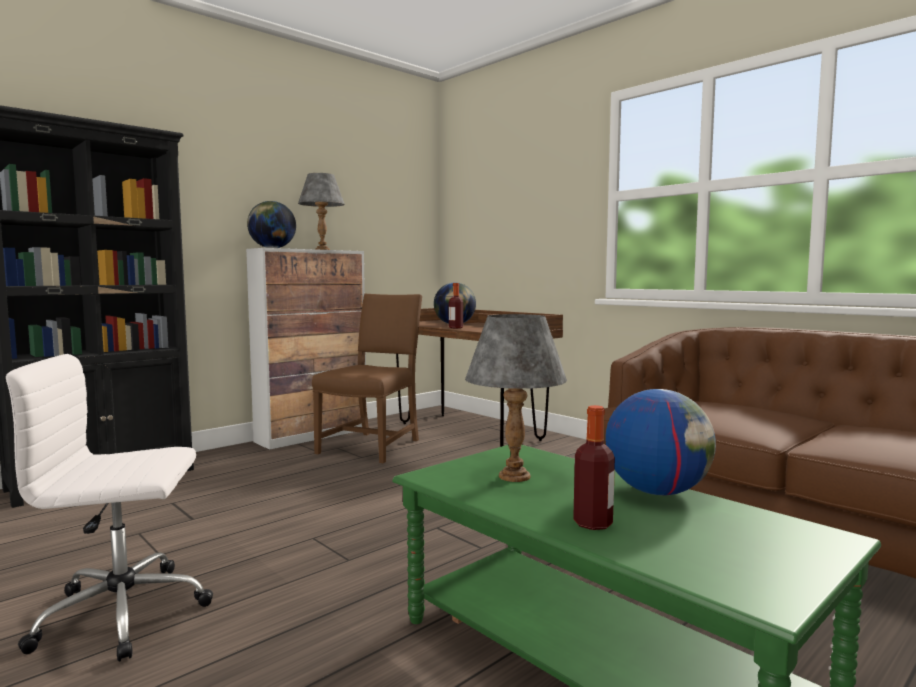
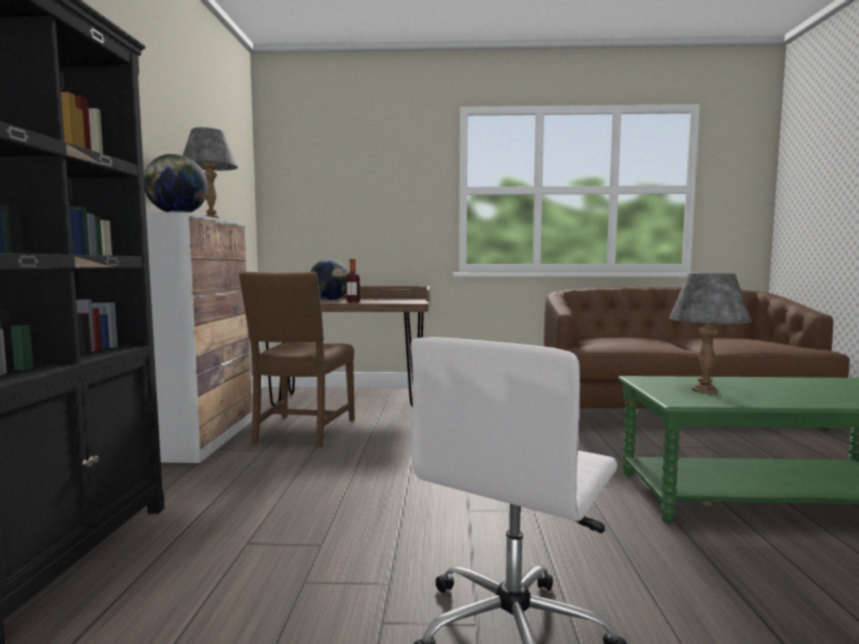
camera: 45 degrees left, 0 degrees up
brown chair [312,294,422,463] -> brown chair turned 150 degrees counterclockwise [239,272,355,447]
bottle [573,405,615,530] -> none
globe [605,389,716,495] -> none

